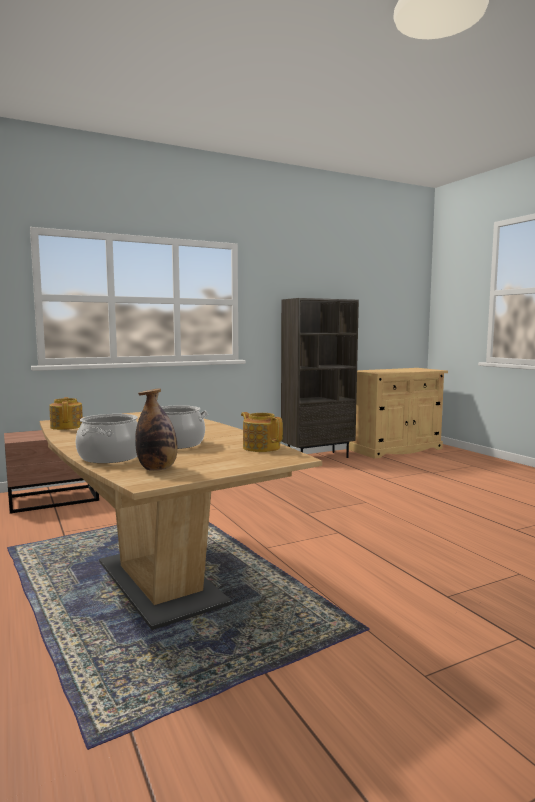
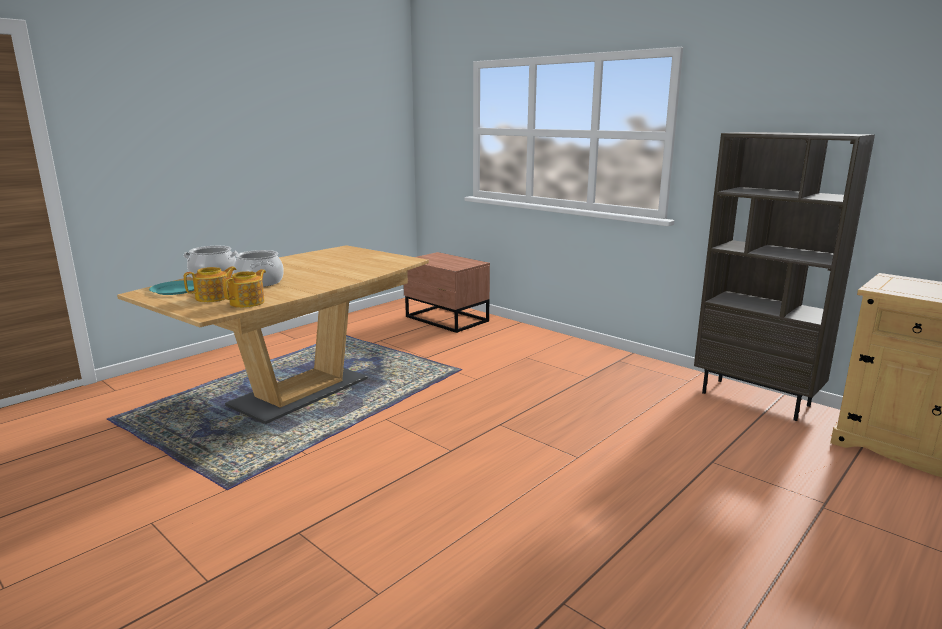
camera: 70 degrees right, 10 degrees up
teapot [49,397,83,430] -> teapot moved to [184,266,237,302]
bottle [135,388,177,471] -> turquoise plate [149,280,194,295]

